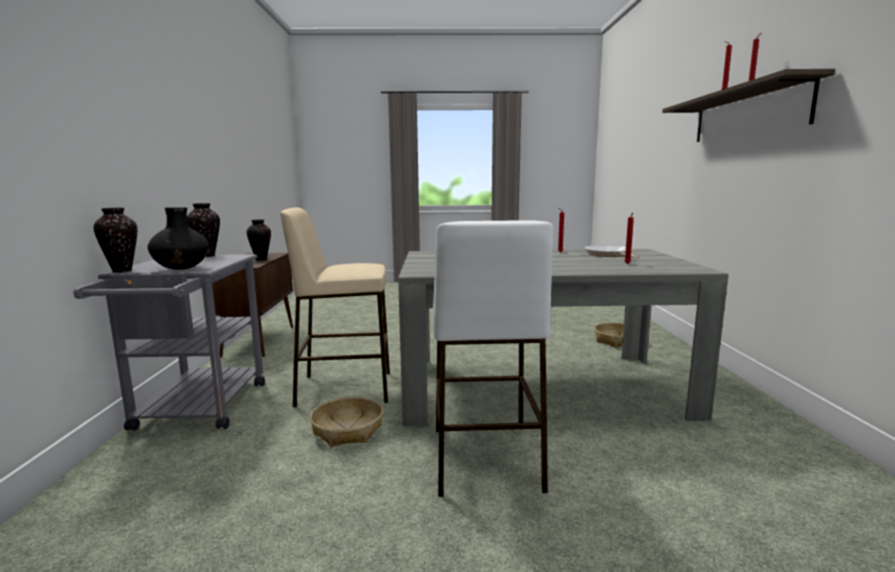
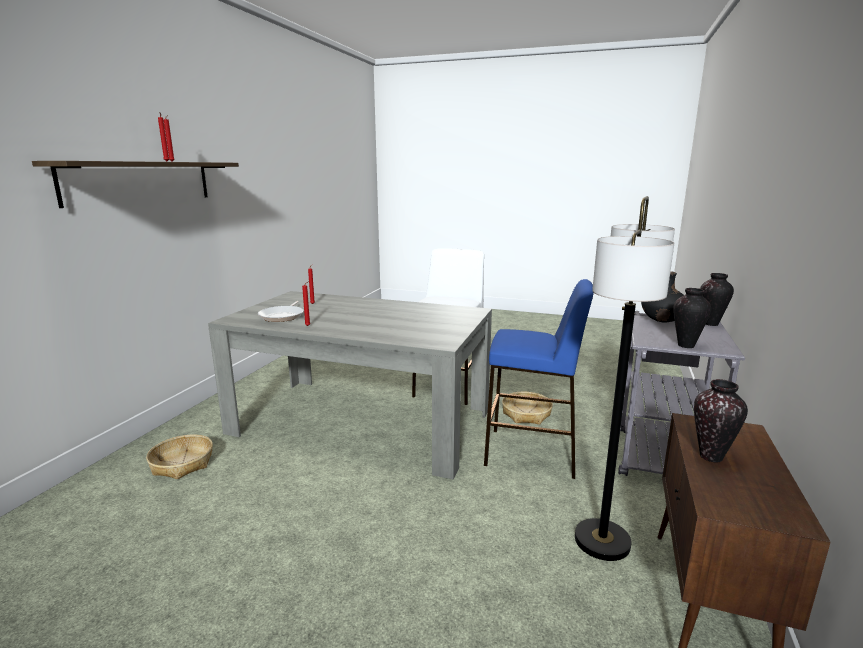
camera: 160 degrees left, 5 degrees up
beige stool [280,207,390,407] -> blue stool [484,279,594,479]
none -> floor lamp [575,196,675,561]

